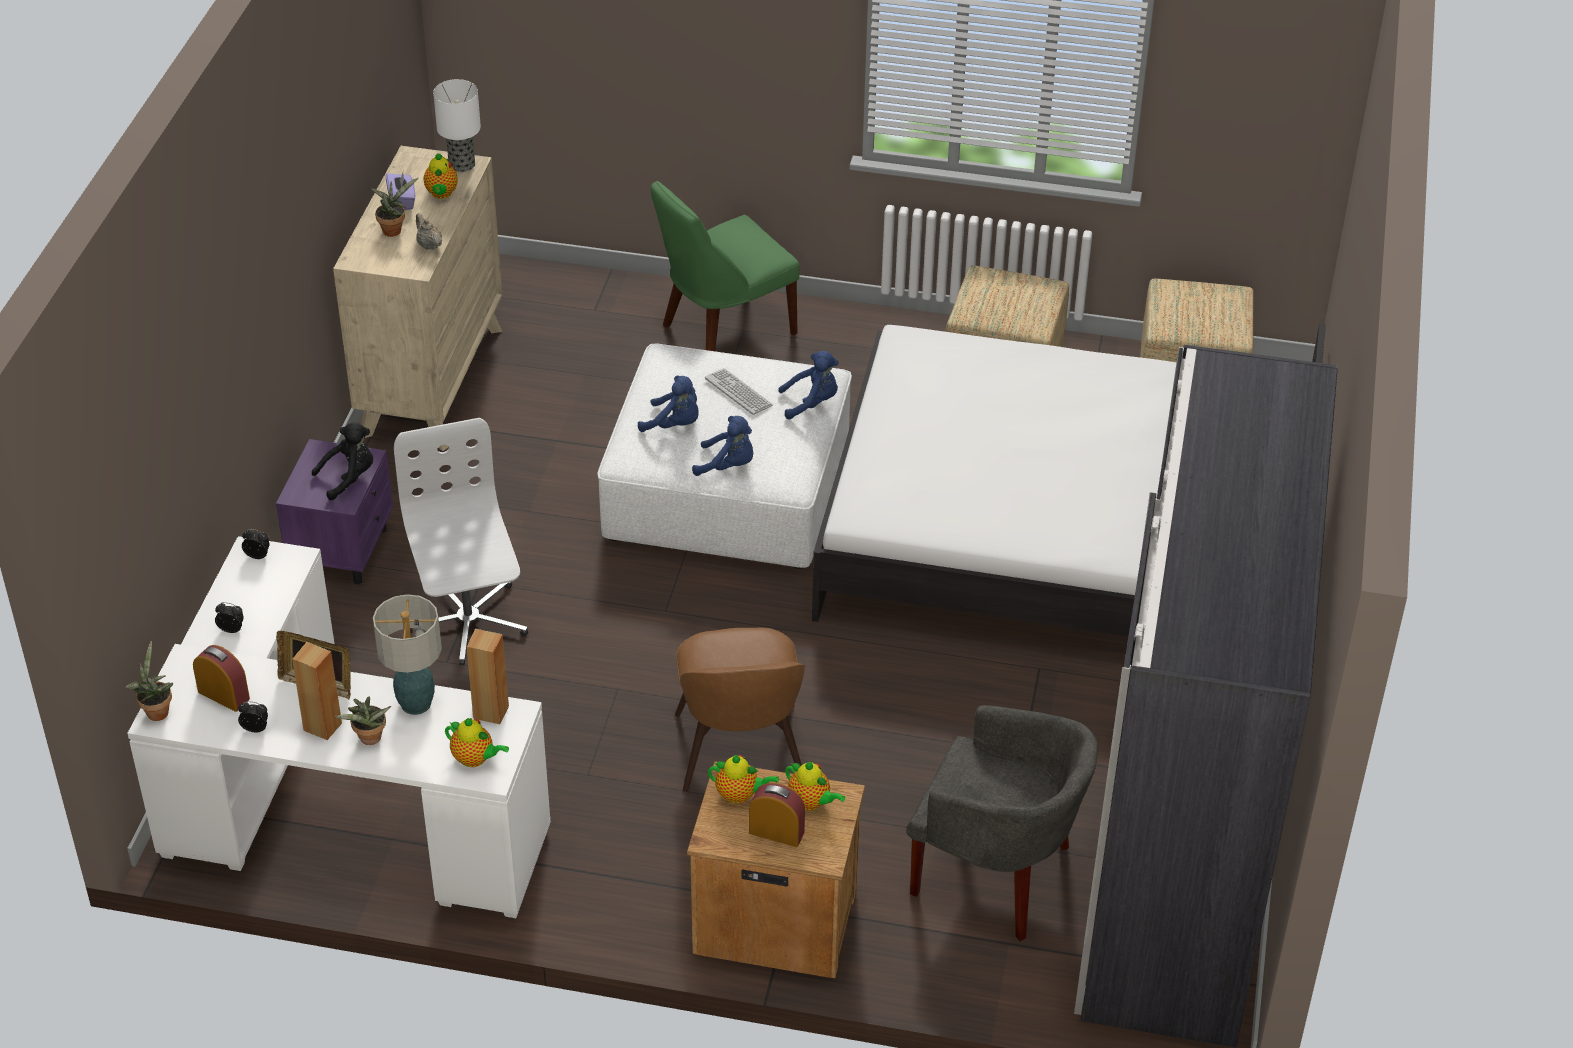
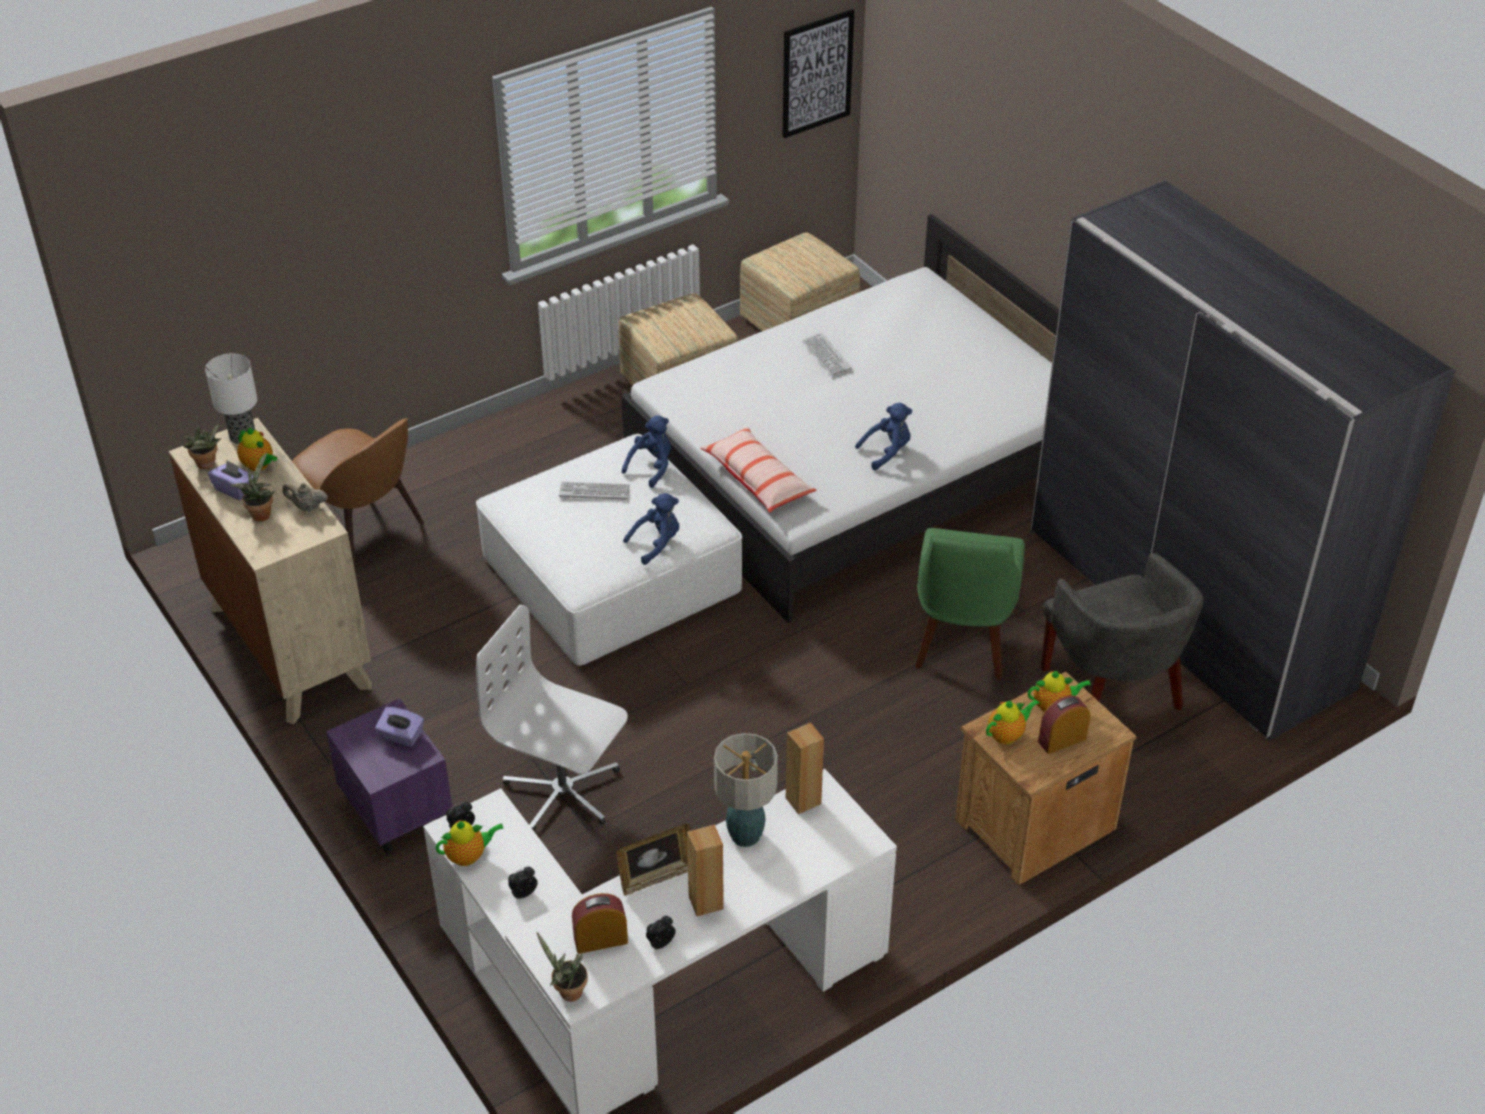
camera: 45 degrees left, 0 degrees up
black plush toy [312,422,373,500] -> purple tissue box [375,707,424,747]
potted plant [334,696,391,745] -> potted plant moved to [183,423,222,469]
teapot [445,718,509,767] -> teapot moved to [436,820,504,866]
blue plush toy [638,375,699,432] -> blue plush toy moved to [855,403,912,470]
green chair [651,181,800,351] -> green chair moved to [915,528,1025,679]
brown chair [675,628,805,792] -> brown chair moved to [292,418,423,572]
grey armchair [906,705,1098,941] -> grey armchair turned 90 degrees clockwise [1041,553,1204,710]
none -> pillow [700,427,816,512]
none -> picture [783,9,854,138]
none -> keyboard [802,333,852,376]

